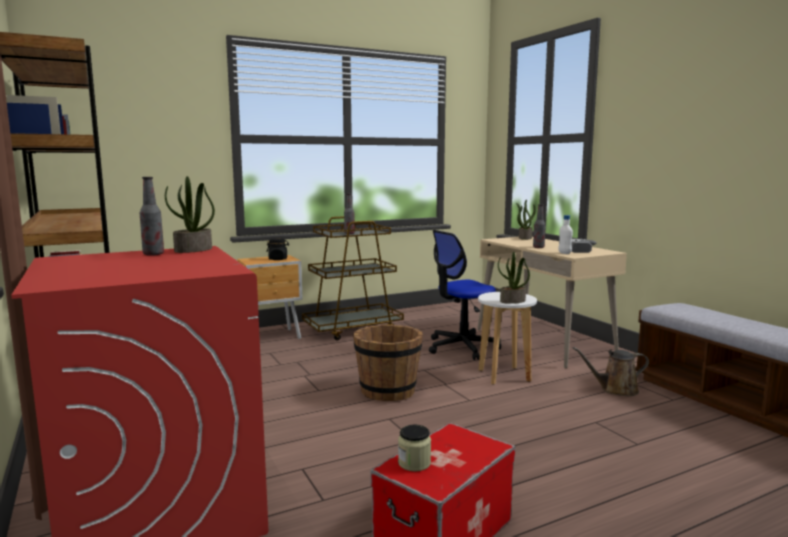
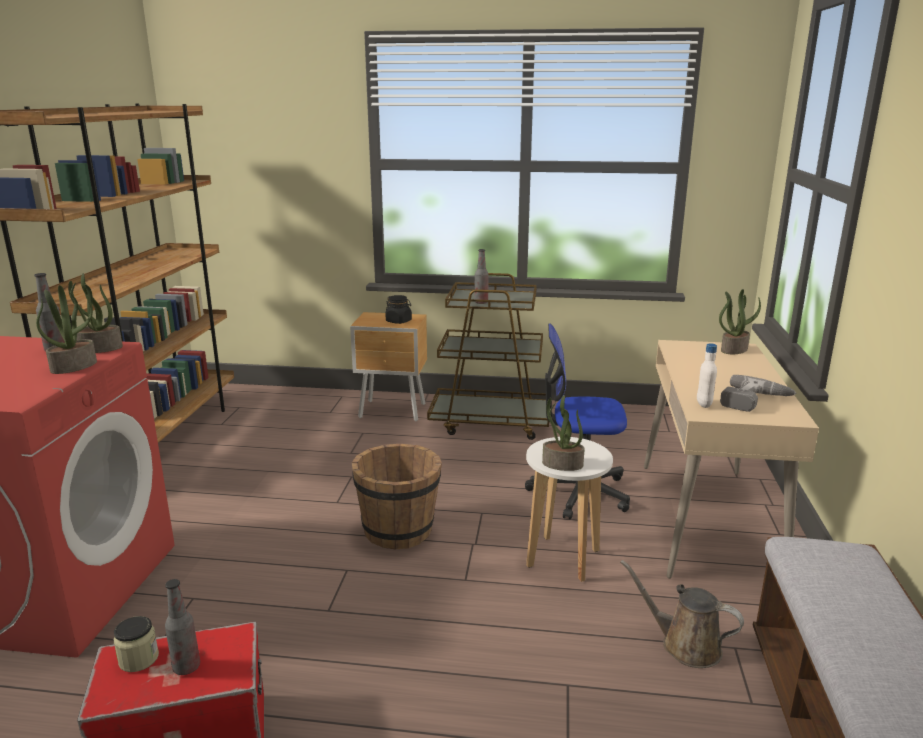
camera: 35 degrees right, 10 degrees up
bottle [533,204,546,248] -> bottle moved to [165,579,200,675]
none -> potted plant [36,285,97,374]

